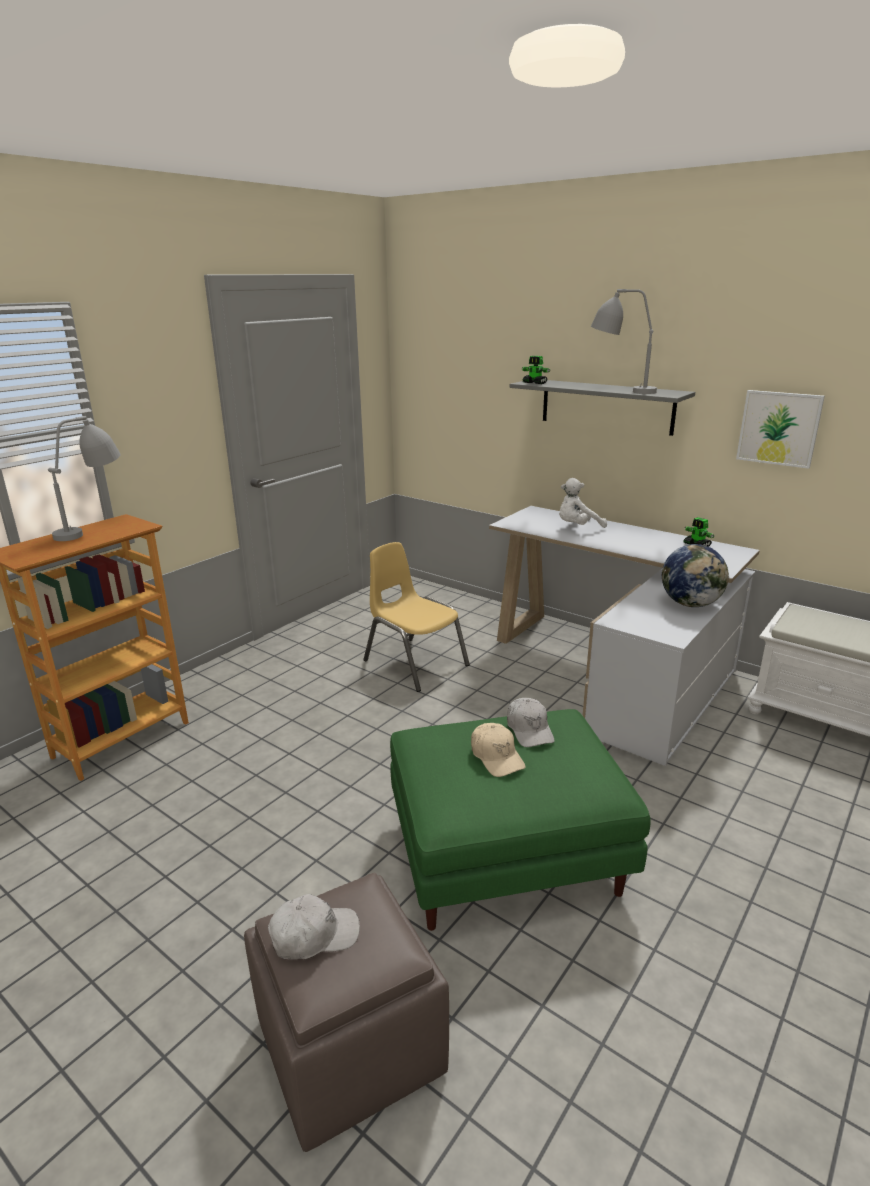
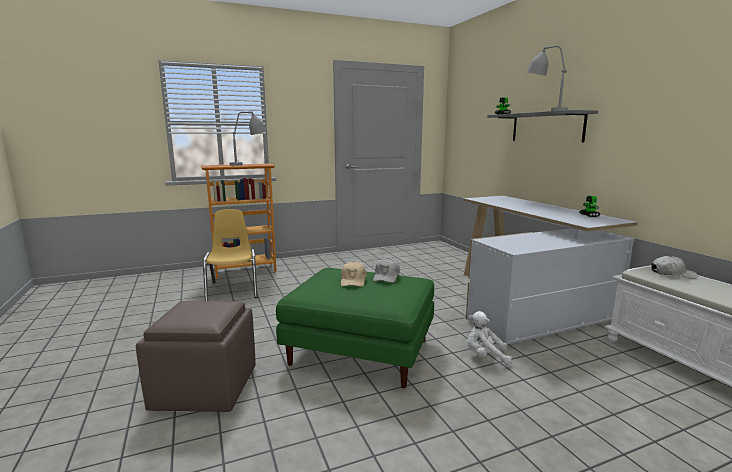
camera: 30 degrees right, 10 degrees down
white cap [268,894,360,960] -> white cap moved to [651,256,697,279]
yellow chair [363,542,470,692] -> yellow chair moved to [203,209,258,301]
white plush toy [559,478,607,528] -> white plush toy moved to [467,311,512,365]
globe [662,544,729,607] -> none
picture [736,390,825,469] -> none

